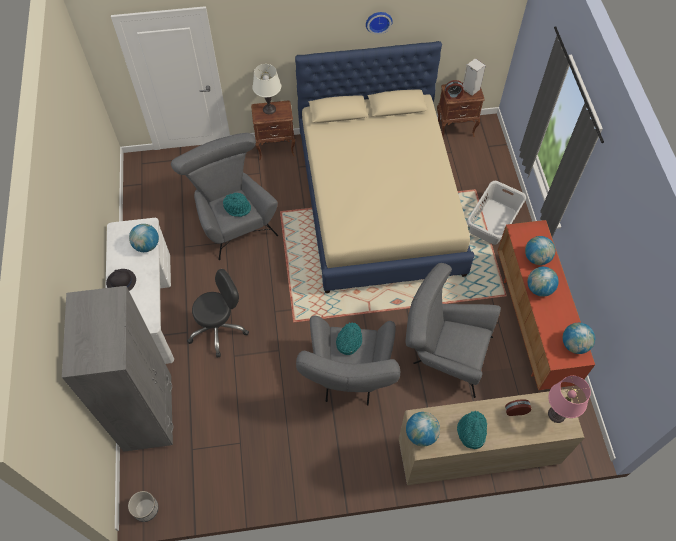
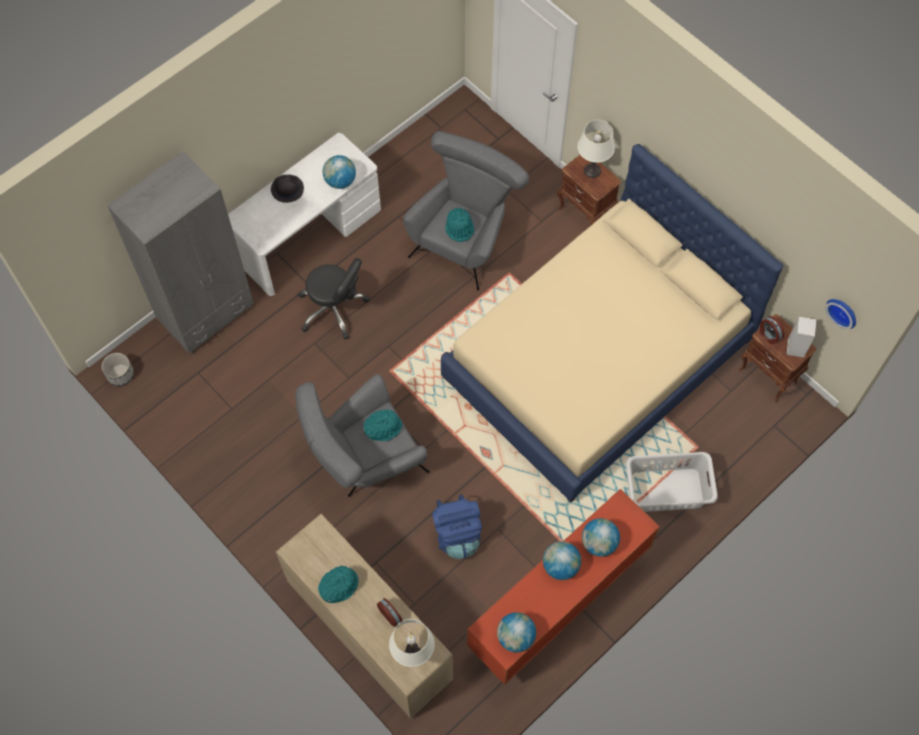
camera: 55 degrees right, 5 degrees up
wall clock [366,12,393,35] -> wall clock moved to [826,299,856,329]
grey armchair [406,263,501,398] -> blue backpack [432,494,482,559]
globe [406,412,440,447] -> none
pink table lamp [548,376,591,423] -> white table lamp [389,619,435,667]

